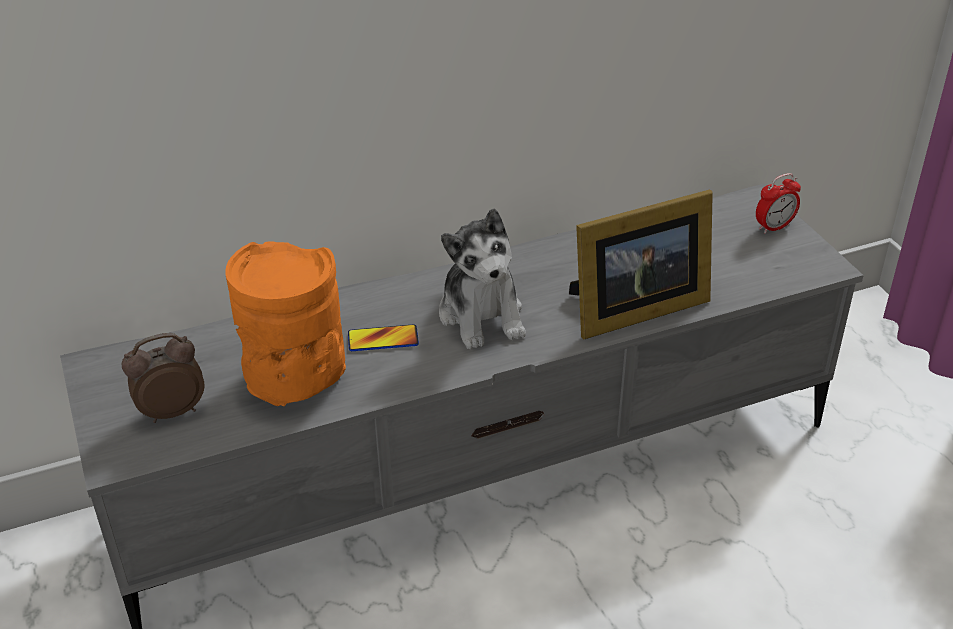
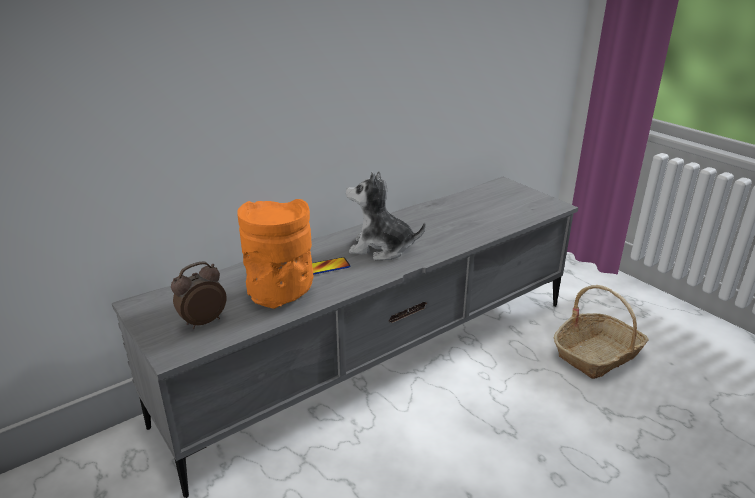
camera: 15 degrees left, 10 degrees down
plush toy [439,209,526,349] -> plush toy turned 135 degrees clockwise [346,171,425,260]
picture frame [569,189,713,339] -> none
alarm clock [756,173,801,234] -> none
none -> basket [554,285,649,379]

